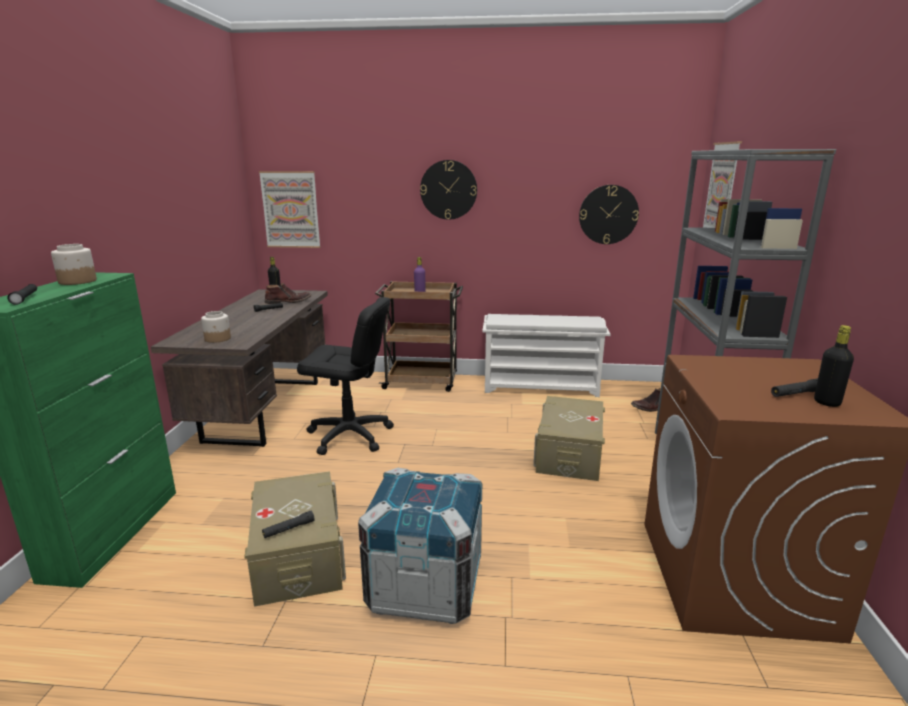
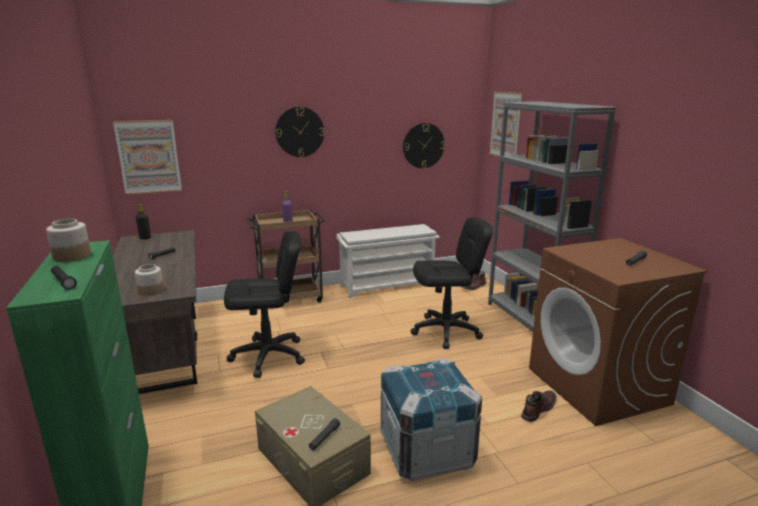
camera: 25 degrees left, 0 degrees up
brown boot [265,283,312,304] -> brown boot moved to [521,390,557,422]
beige storage box [533,396,605,481] -> black office chair [411,217,493,349]
black bottle [814,325,854,407] -> none

